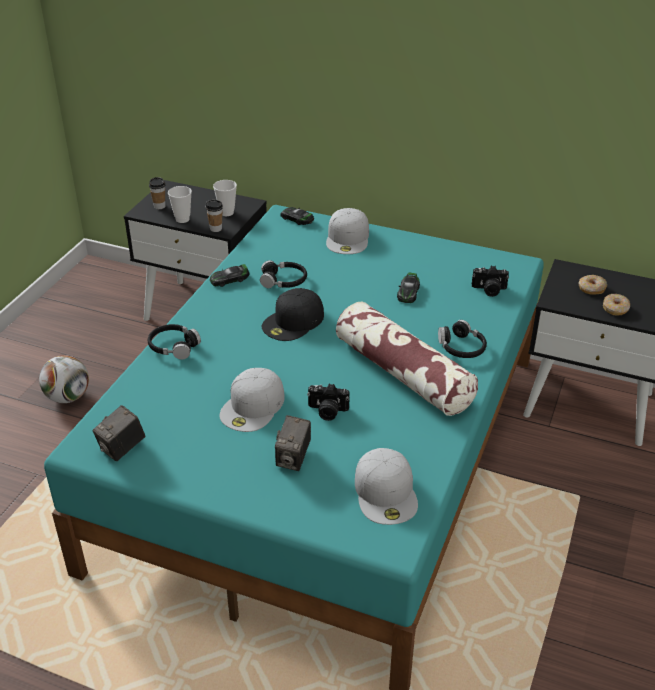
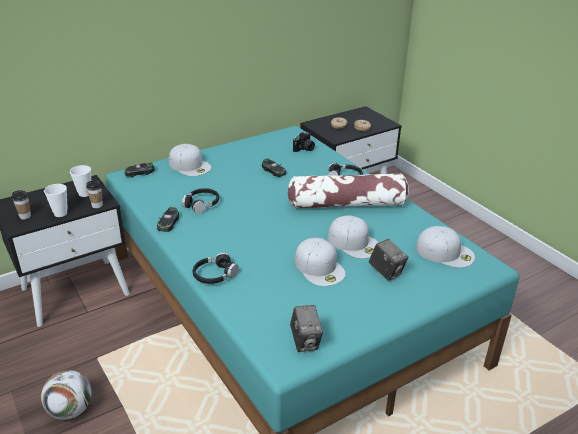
camera: 55 degrees left, 5 degrees down
black cap [262,288,324,341] -> none
camera [307,384,350,421] -> white cap [328,215,379,259]

